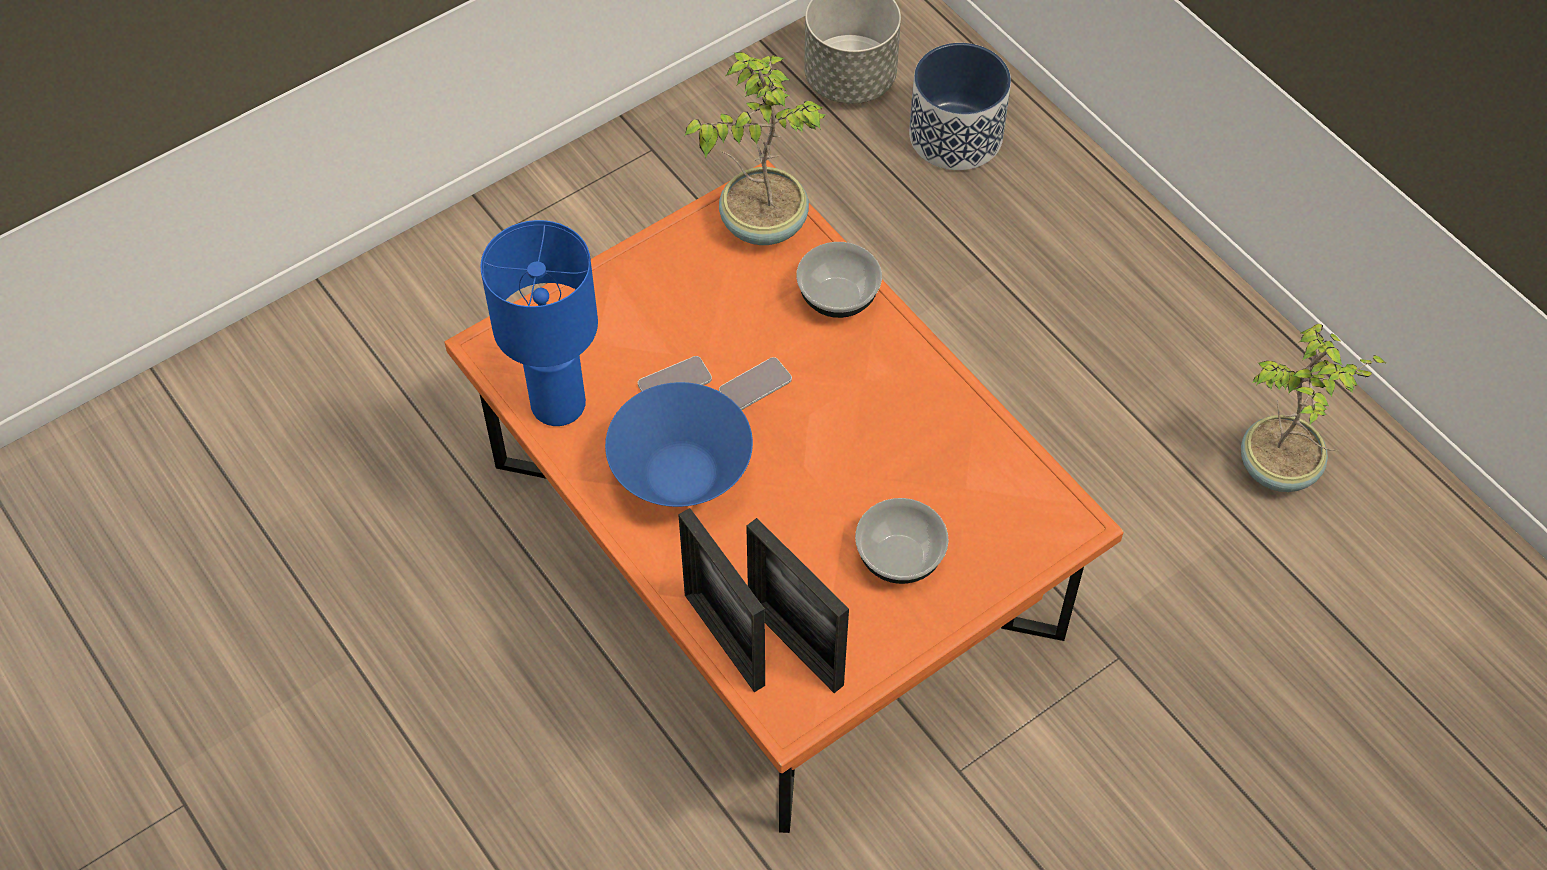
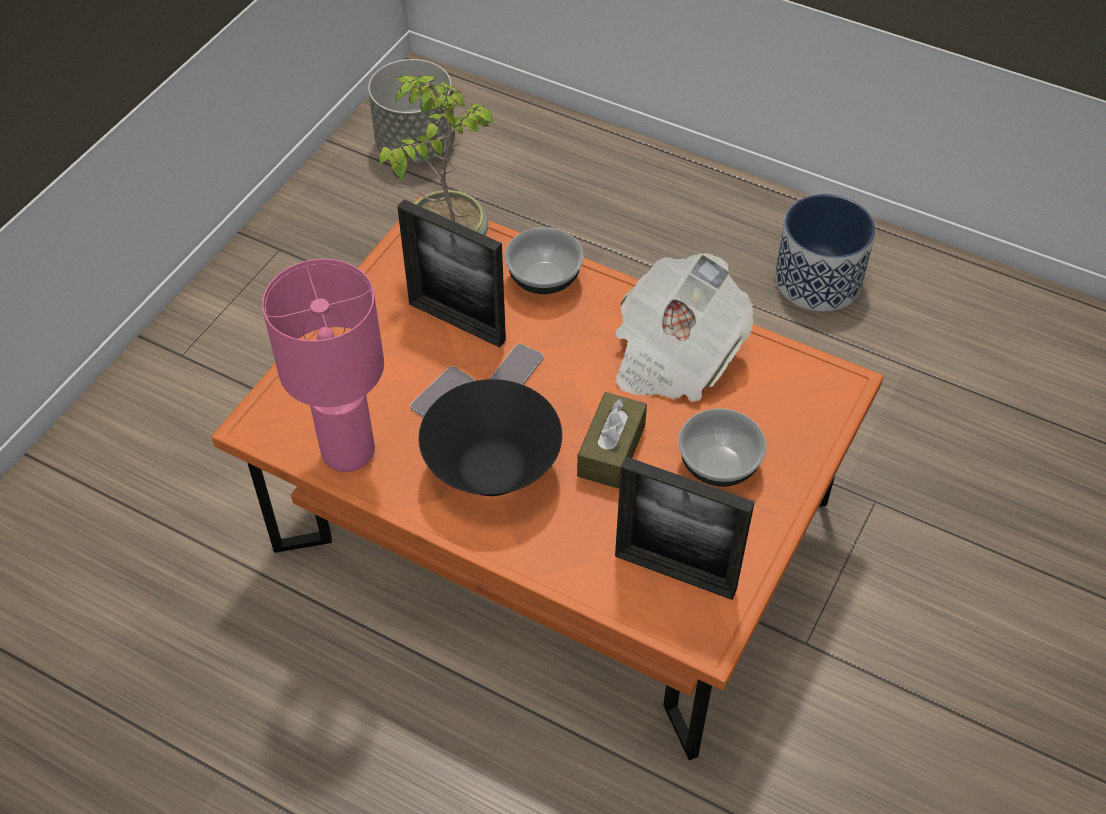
camera: 25 degrees left, 5 degrees down
blue table lamp [480,220,598,426] -> pink table lamp [262,259,384,472]
blue bowl [605,382,753,507] -> black bowl [419,379,562,496]
picture frame [678,508,765,692] -> picture frame moved to [397,199,506,348]
planter [909,43,1011,170] -> planter moved to [775,194,875,311]
potted plant [1241,324,1386,492] -> none
none -> brown tissue box [577,392,647,489]
none -> newspaper [615,253,754,402]

